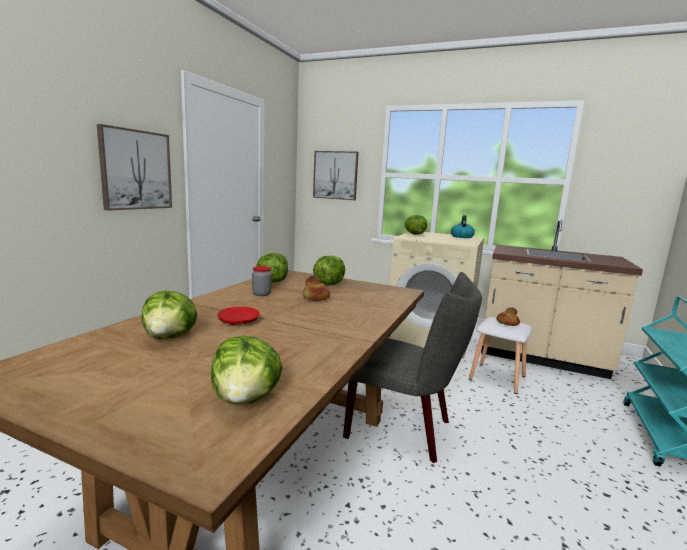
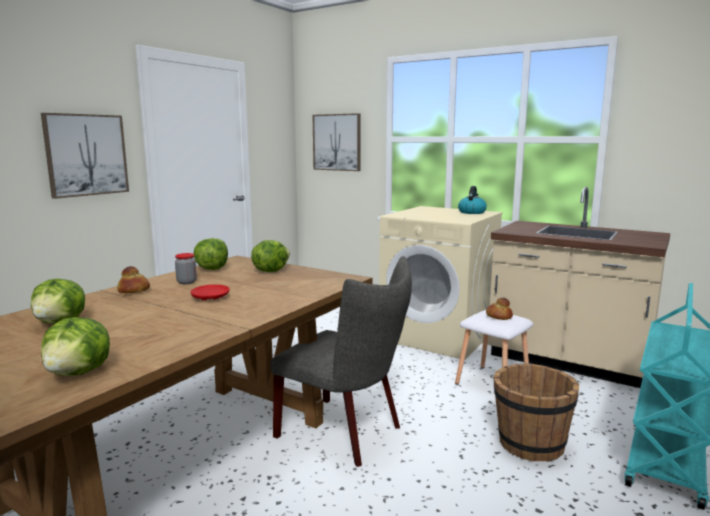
camera: 10 degrees right, 0 degrees up
red plate [217,307,260,325] -> red plate moved to [190,284,230,300]
bread [302,276,330,301] -> bread moved to [117,266,150,293]
lettuce [405,215,427,235] -> none
none -> brown bucket [493,364,579,462]

